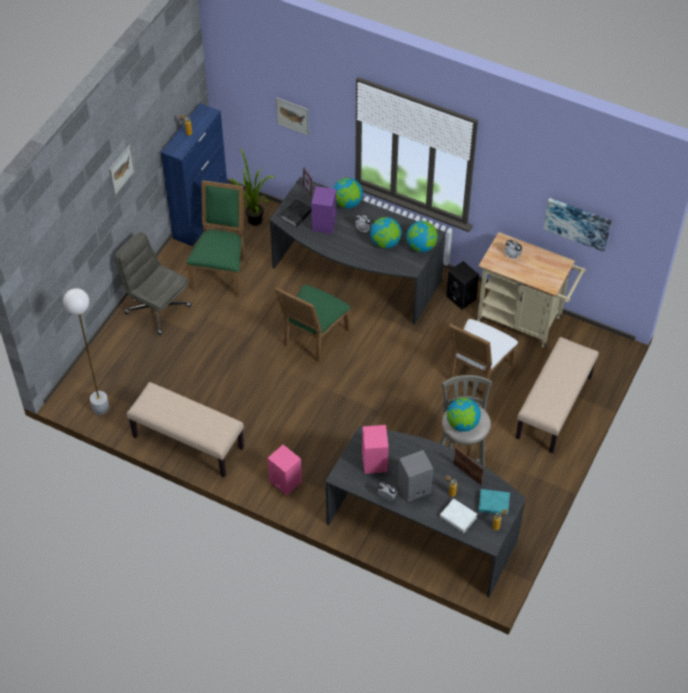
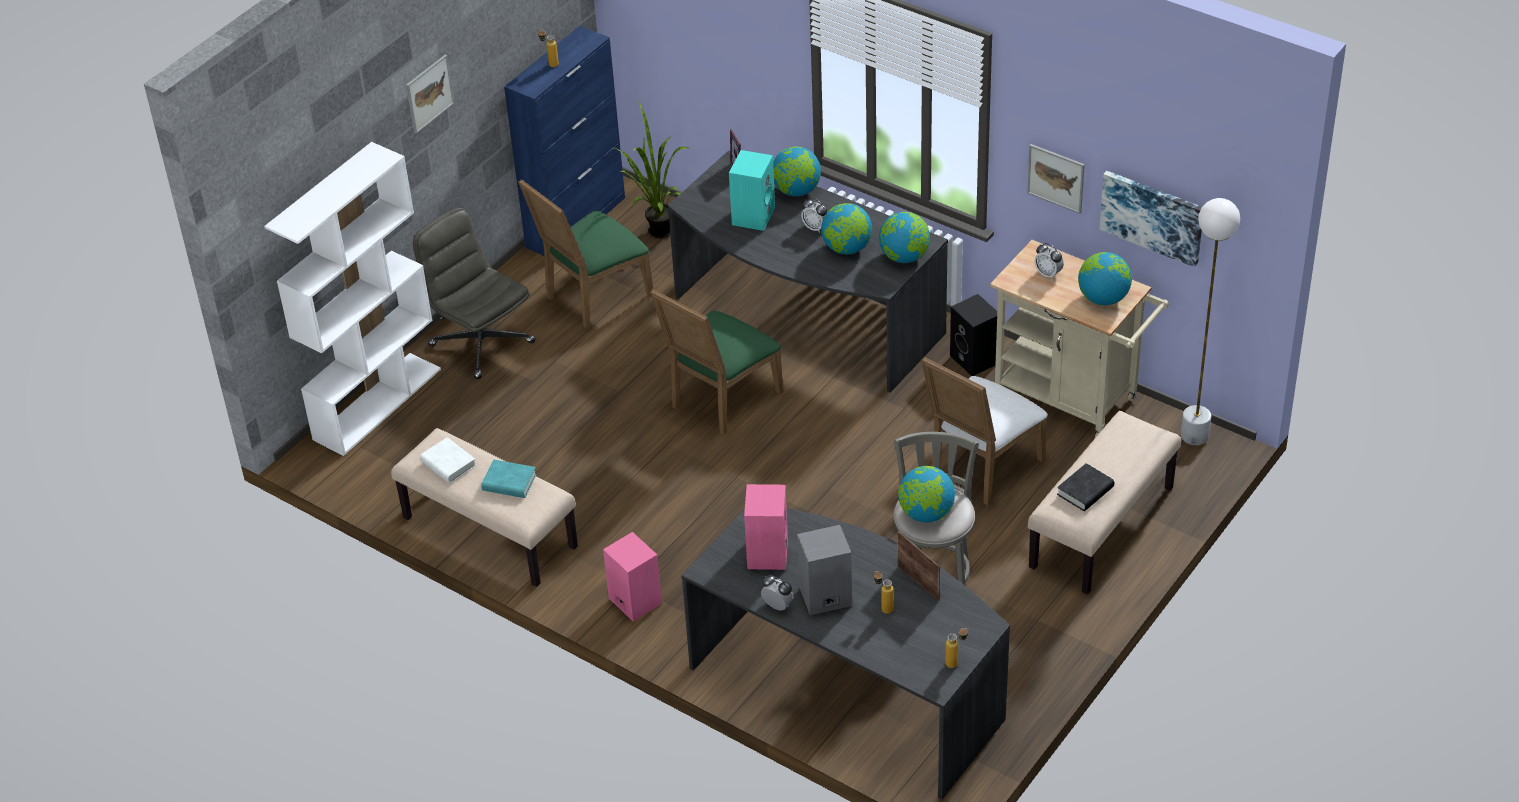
camera: 10 degrees right, 10 degrees down
white floor lamp [63,288,109,415] -> white floor lamp moved to [1181,198,1240,445]
green chair [186,180,245,297] -> green chair turned 150 degrees counterclockwise [518,179,653,328]
picture [276,97,309,135] -> picture moved to [1027,144,1085,214]
black book [281,199,312,227] -> black book moved to [1057,463,1114,511]
purple speaker [311,186,336,234] -> turquoise speaker [729,150,775,231]
white book [440,498,477,533] -> white book moved to [420,437,476,483]
turquoise book [478,489,510,515] -> turquoise book moved to [481,460,537,498]
none -> white bookcase [264,142,441,456]
none -> globe [1078,252,1132,305]

